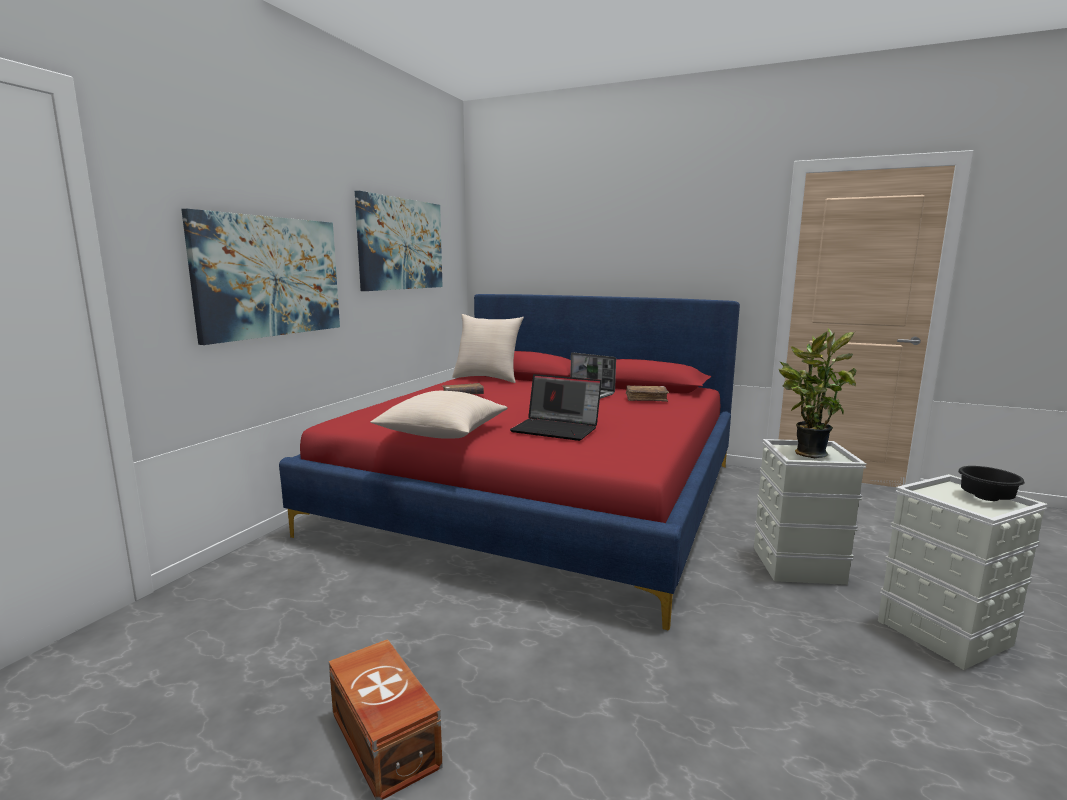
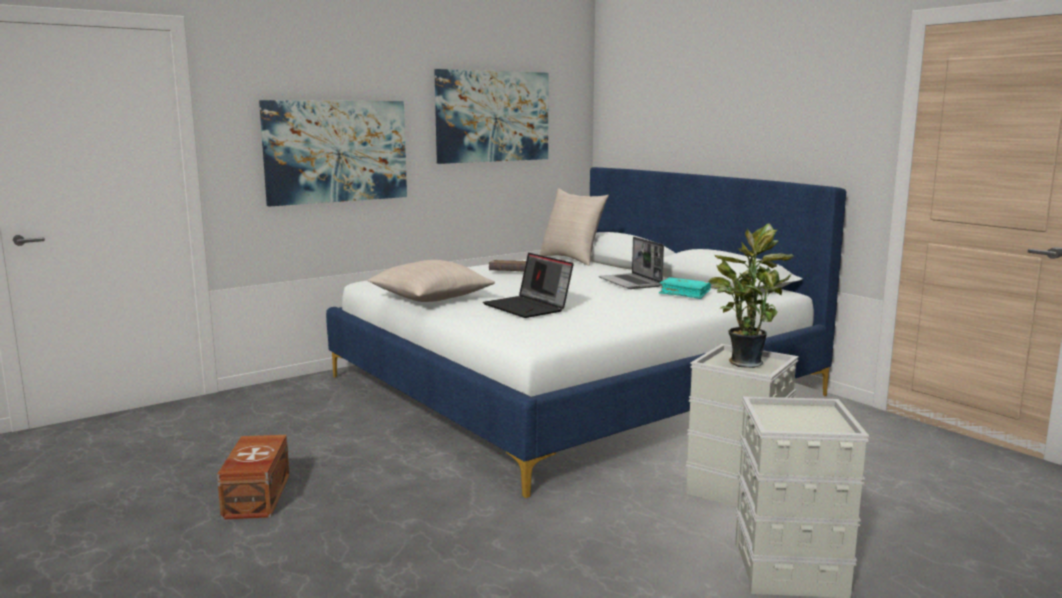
camera: 30 degrees right, 0 degrees up
red bed [279,294,740,630] -> white bed [326,167,846,498]
brown book [626,386,669,402] -> turquoise book [659,277,711,299]
black bowl [958,466,1025,501] -> none

